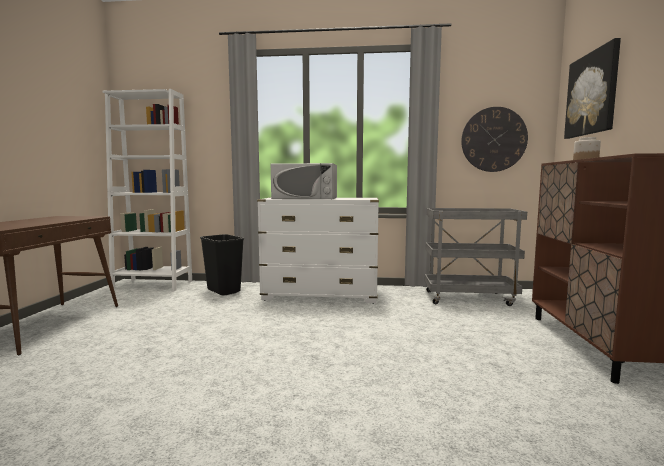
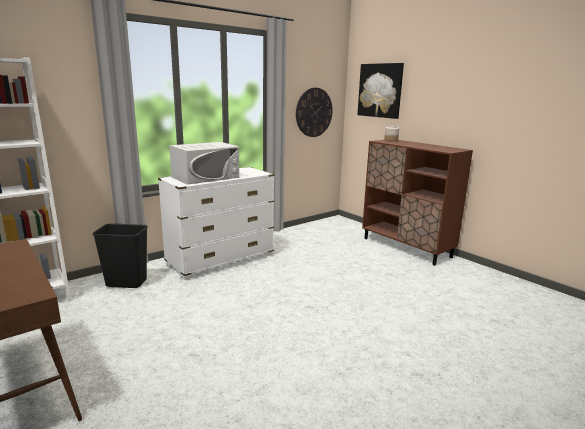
camera: 45 degrees left, 10 degrees up
grey cart [425,208,527,306] -> none

